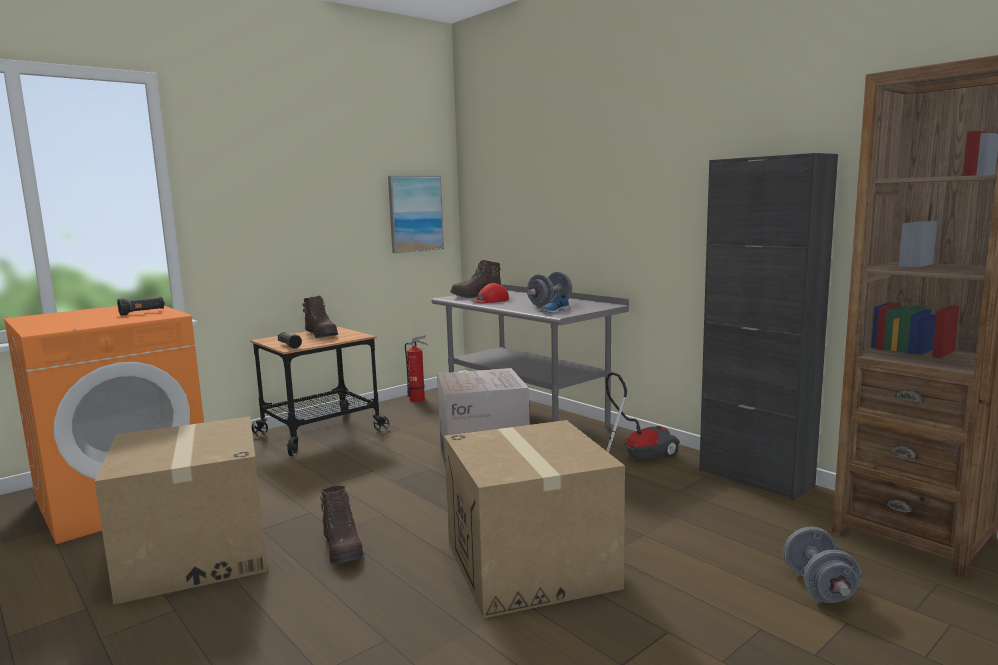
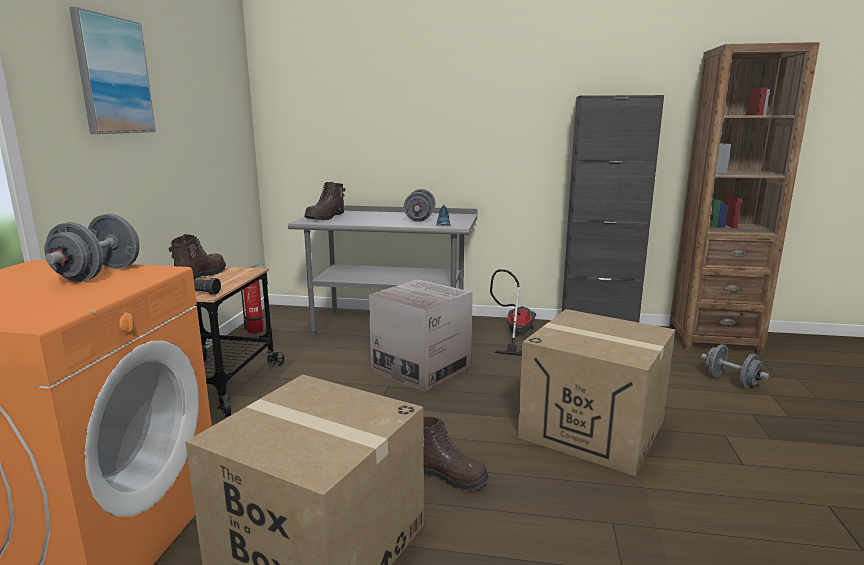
camera: 40 degrees left, 5 degrees up
black flashlight [117,297,165,316] -> grey dumbbell [44,214,140,282]
brown boot [302,296,338,338] -> brown boot turned 90 degrees counterclockwise [169,234,226,279]
picture [388,176,444,253] -> picture moved to [69,7,156,134]
red cap [471,283,509,303] -> none

